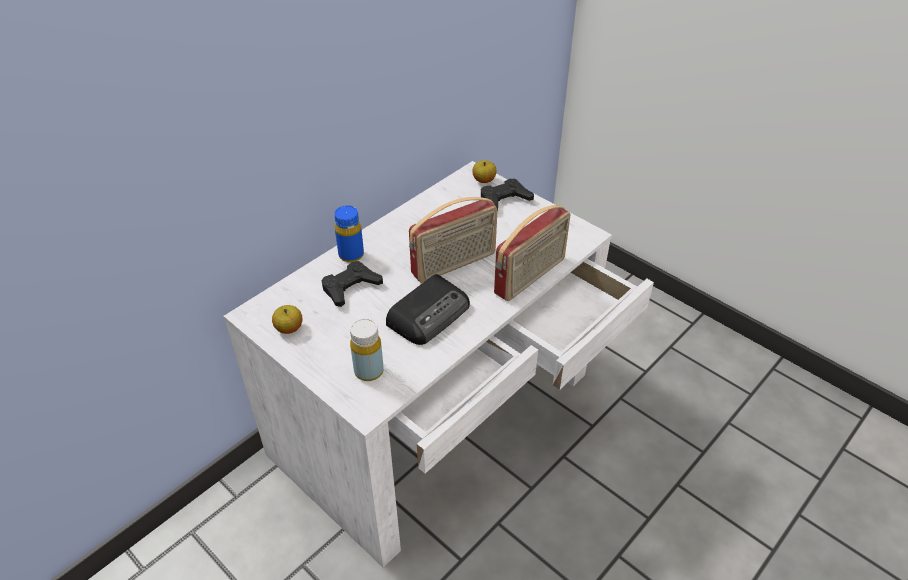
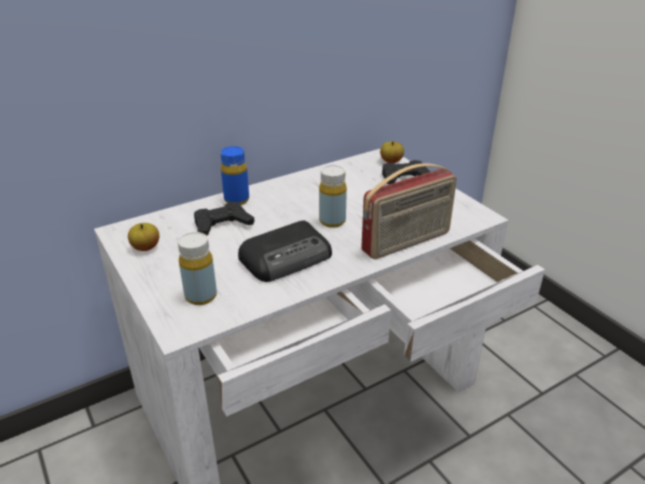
camera: 15 degrees right, 10 degrees down
radio [409,197,498,283] -> yellow bottle [319,165,347,228]

